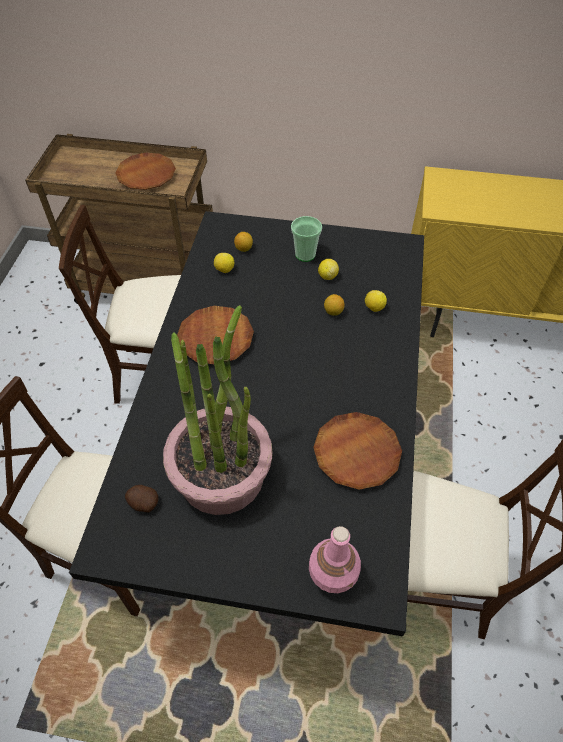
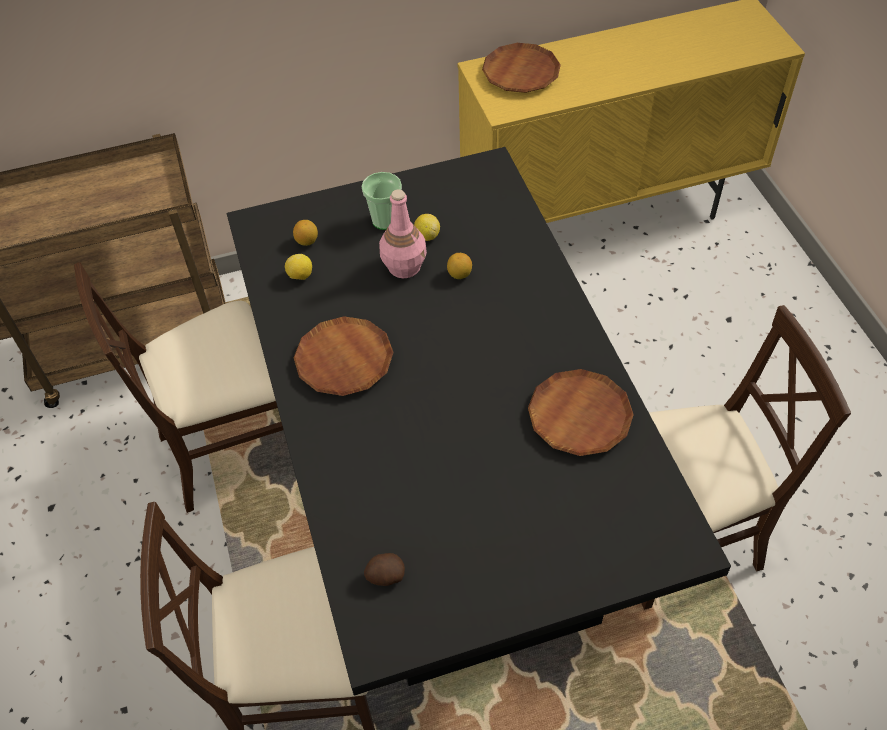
camera: 25 degrees left, 0 degrees up
brown plate [115,153,176,190] -> brown plate moved to [482,43,561,93]
potted plant [163,305,273,515] -> none
pink bottle [309,526,361,593] -> pink bottle moved to [379,189,427,278]
lemon [365,290,387,312] -> none

